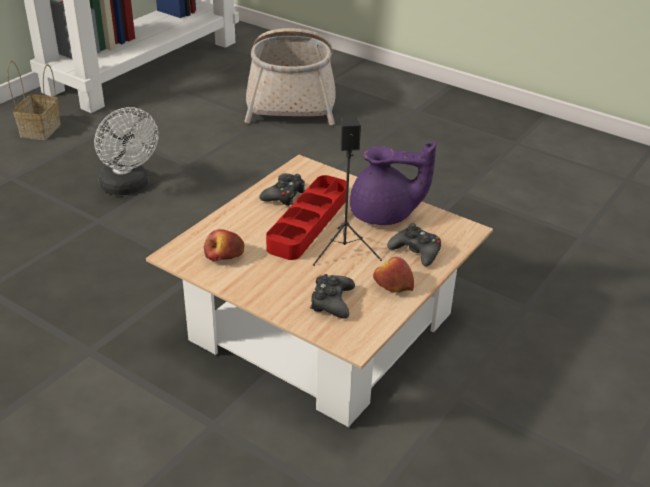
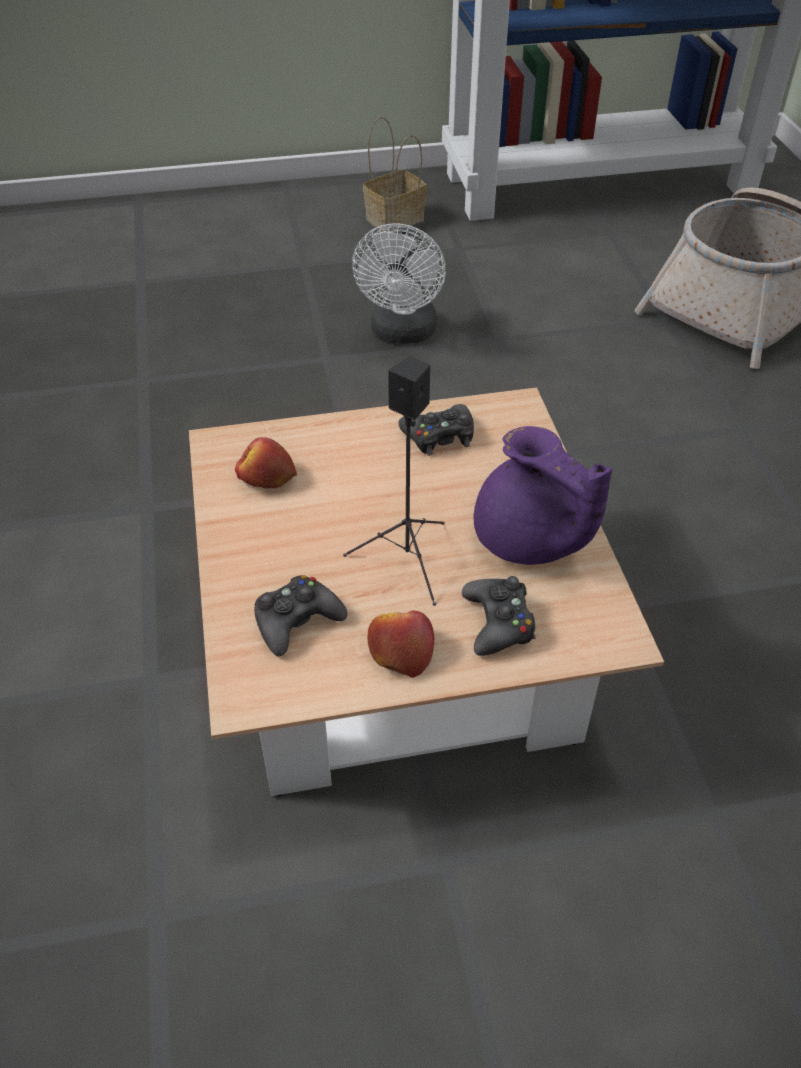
camera: 45 degrees right, 10 degrees up
red tray [266,175,346,260] -> none

